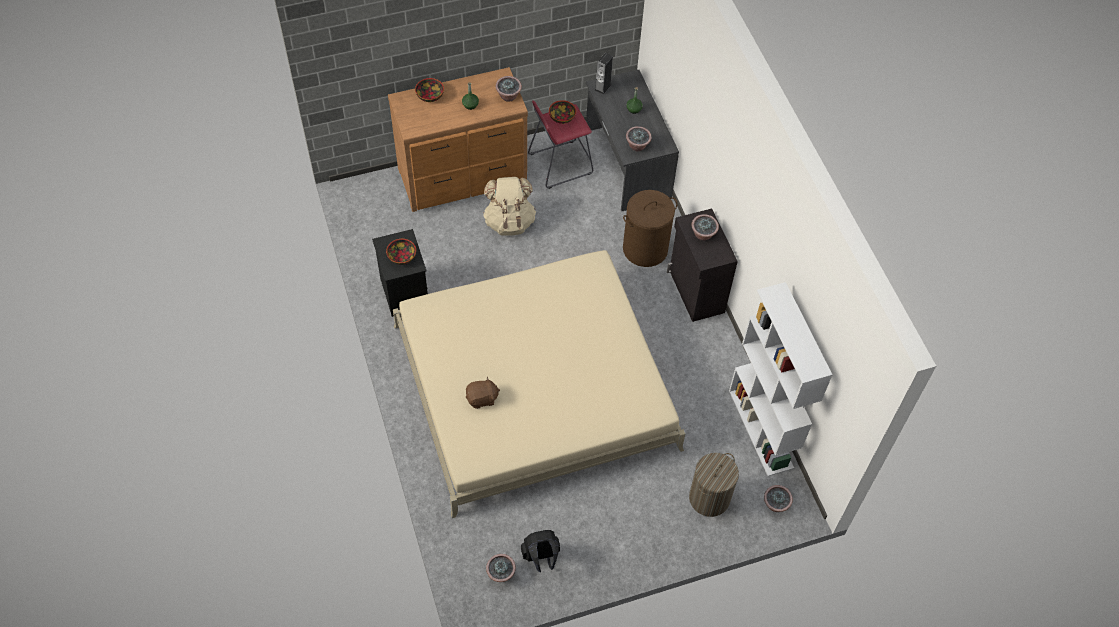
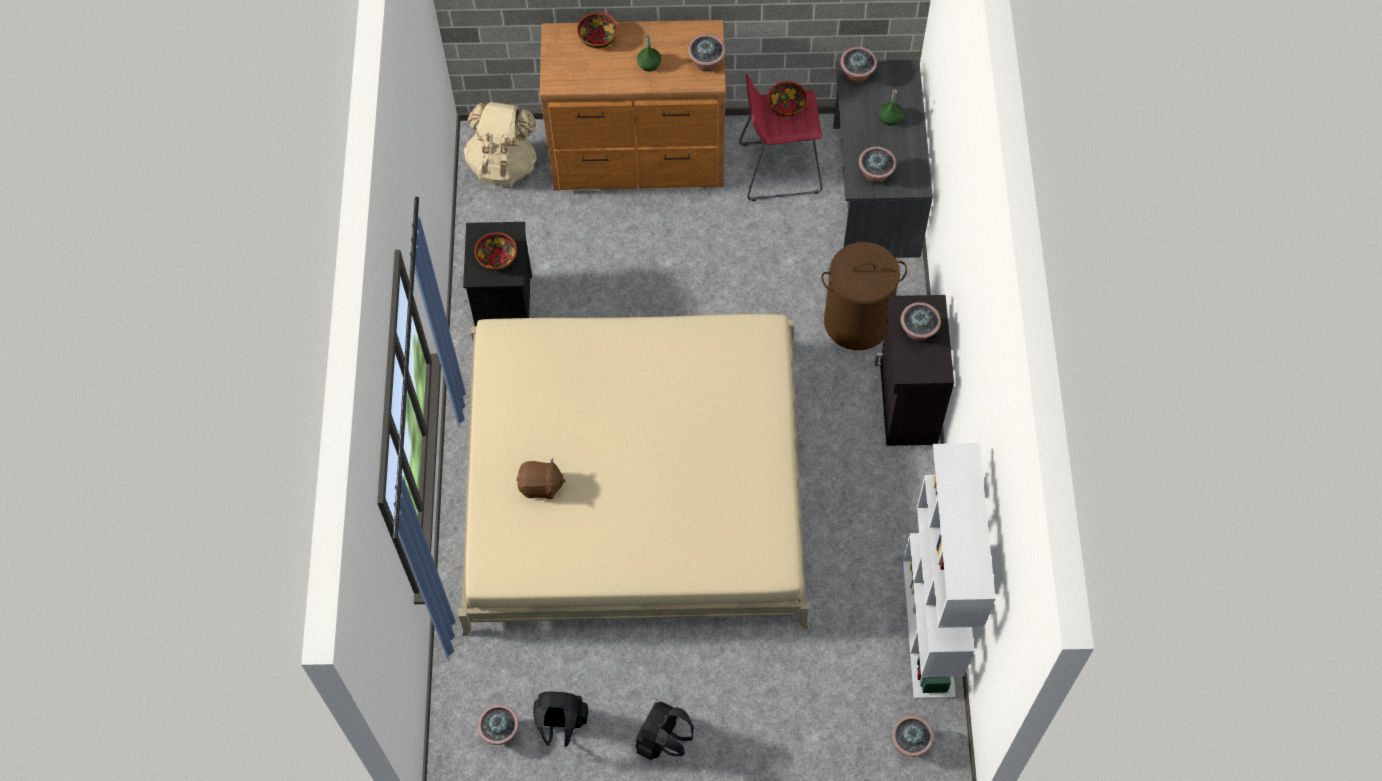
camera: 20 degrees right, 5 degrees up
beige backpack [483,177,536,236] -> beige backpack moved to [464,102,538,186]
speaker [595,53,613,95] -> potted plant [840,47,877,83]
laundry basket [689,453,739,517] -> none
none -> black backpack [636,702,694,760]

